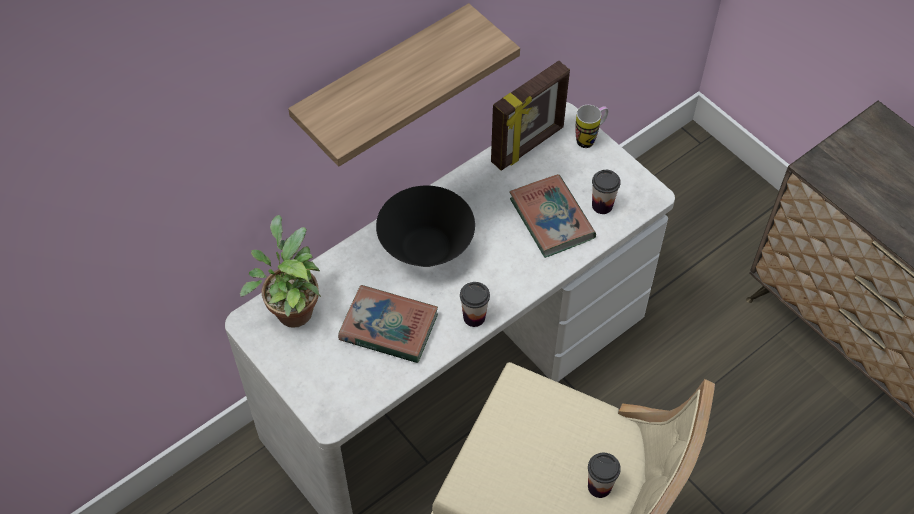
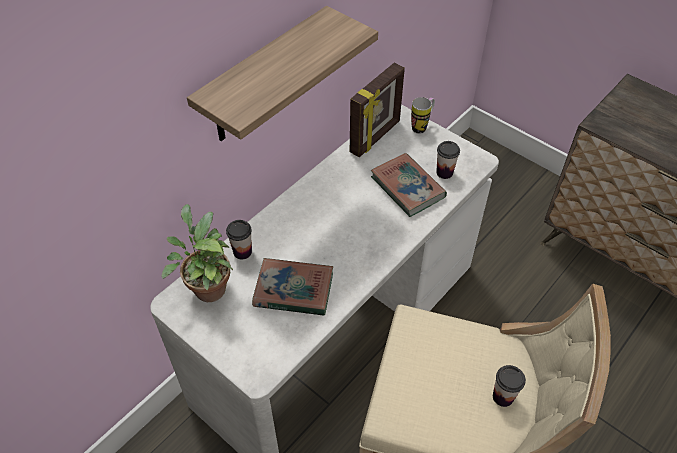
camera: 10 degrees left, 5 degrees down
black bowl [376,185,475,267] -> none
cup [460,282,490,327] -> cup moved to [226,220,252,260]

